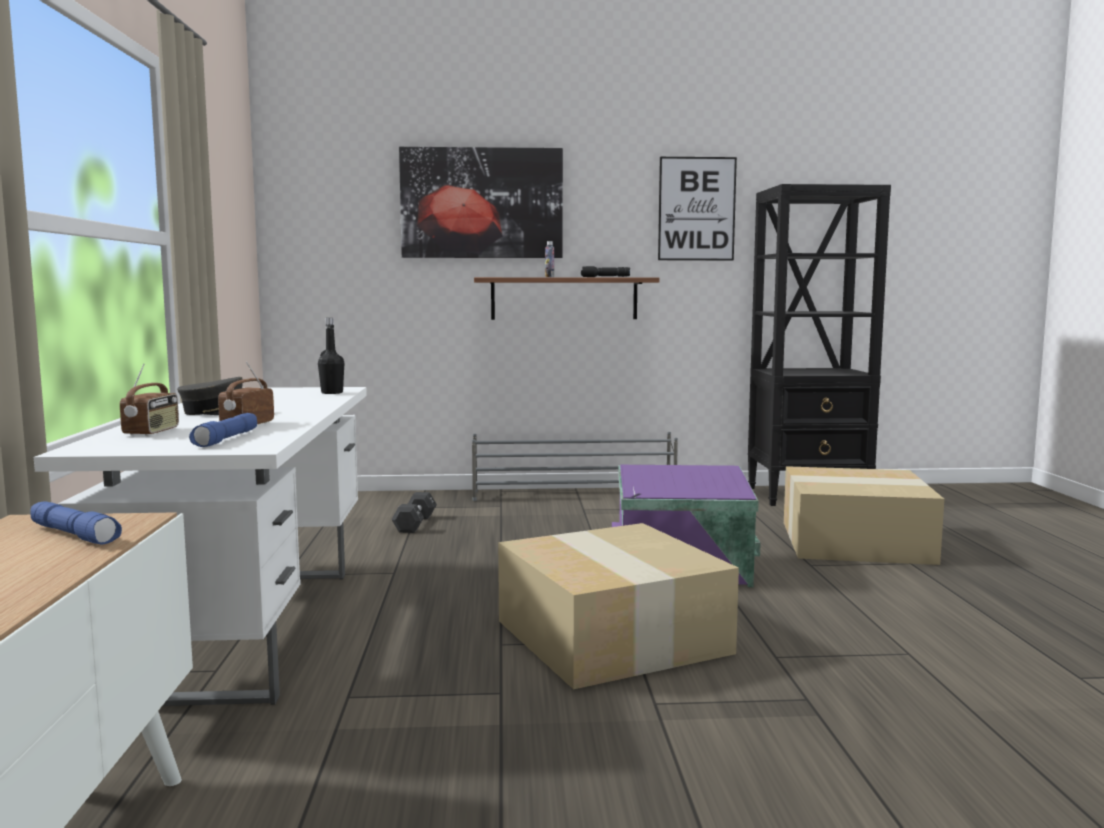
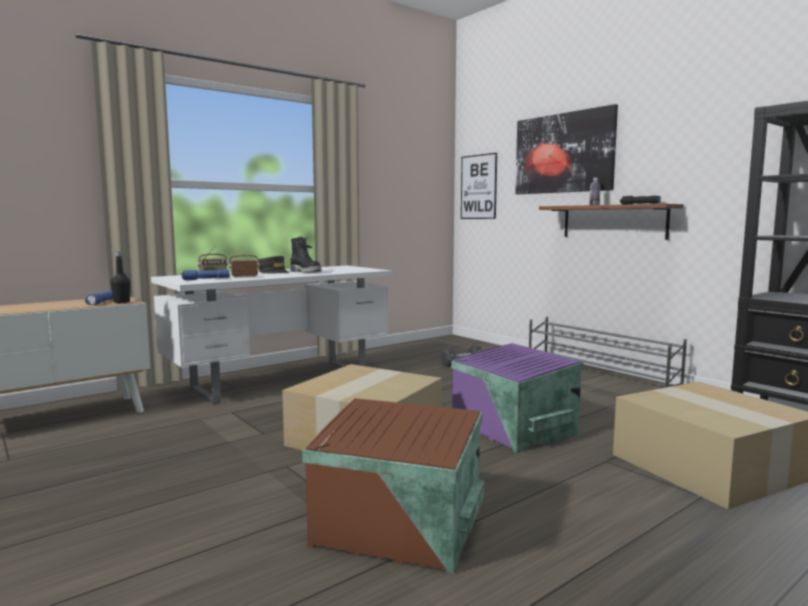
camera: 55 degrees right, 0 degrees up
black bottle [318,318,344,394] -> black bottle moved to [111,251,130,303]
picture [658,157,737,260] -> picture moved to [461,153,497,219]
none -> black boot [291,237,321,273]
none -> brown storage box [302,398,484,574]

